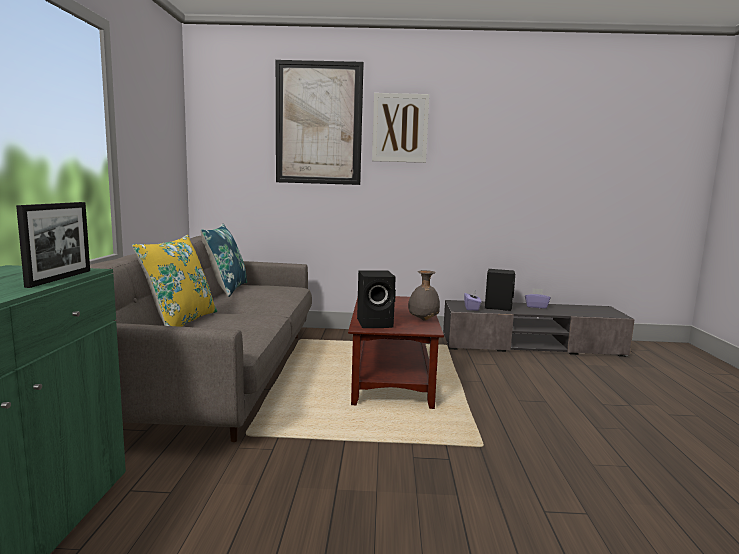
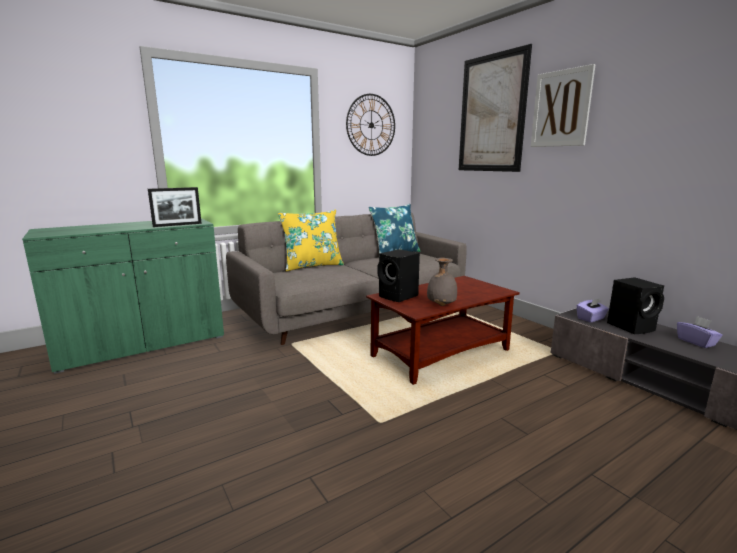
camera: 55 degrees right, 5 degrees up
none -> wall clock [346,94,395,156]

